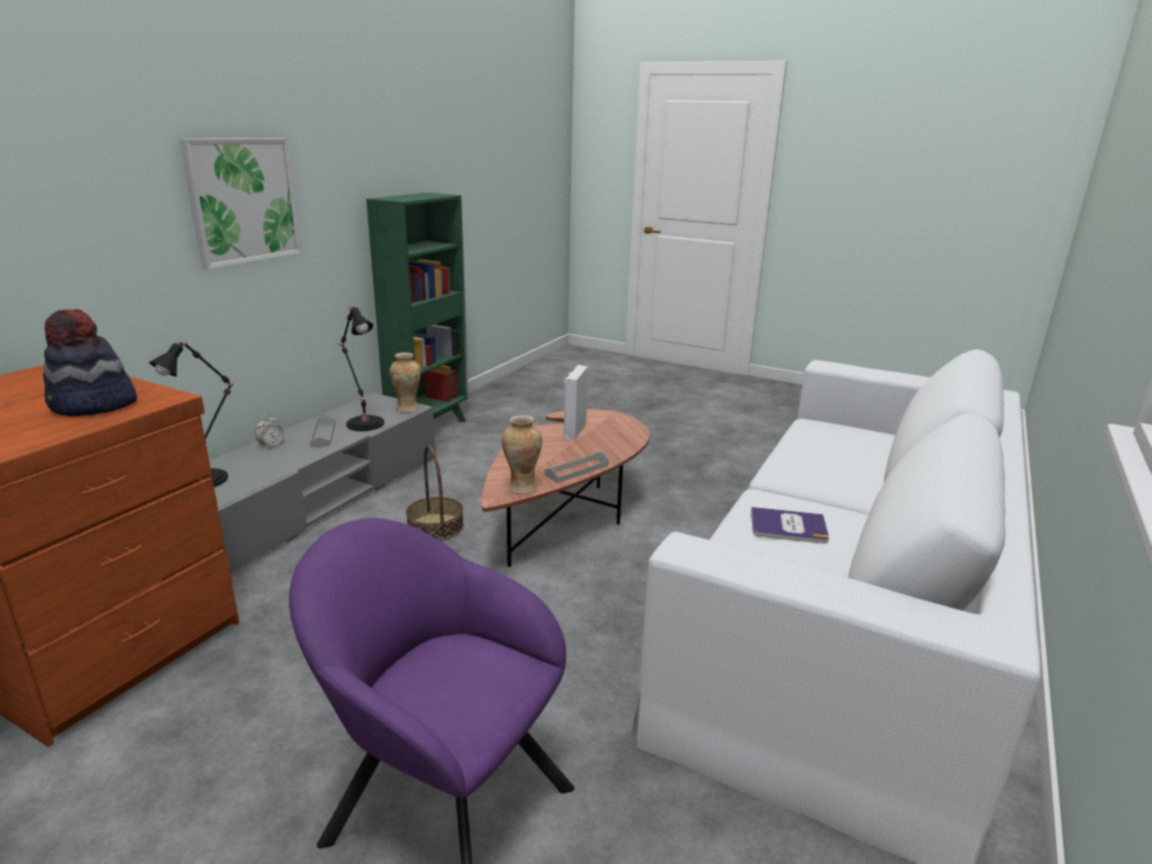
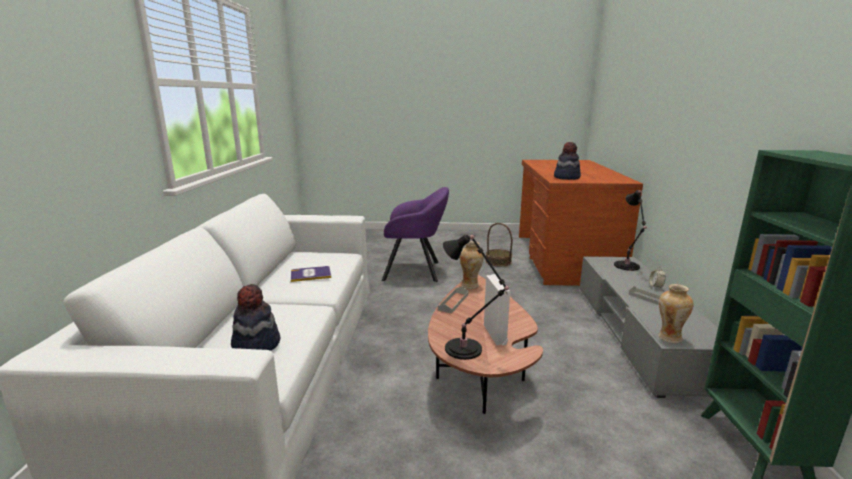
camera: 155 degrees right, 5 degrees down
picture [180,138,302,269] -> none
black table lamp [338,305,384,431] -> black table lamp moved to [443,235,511,360]
basket [406,445,464,541] -> basket moved to [486,223,512,267]
none -> hat [231,284,280,351]

